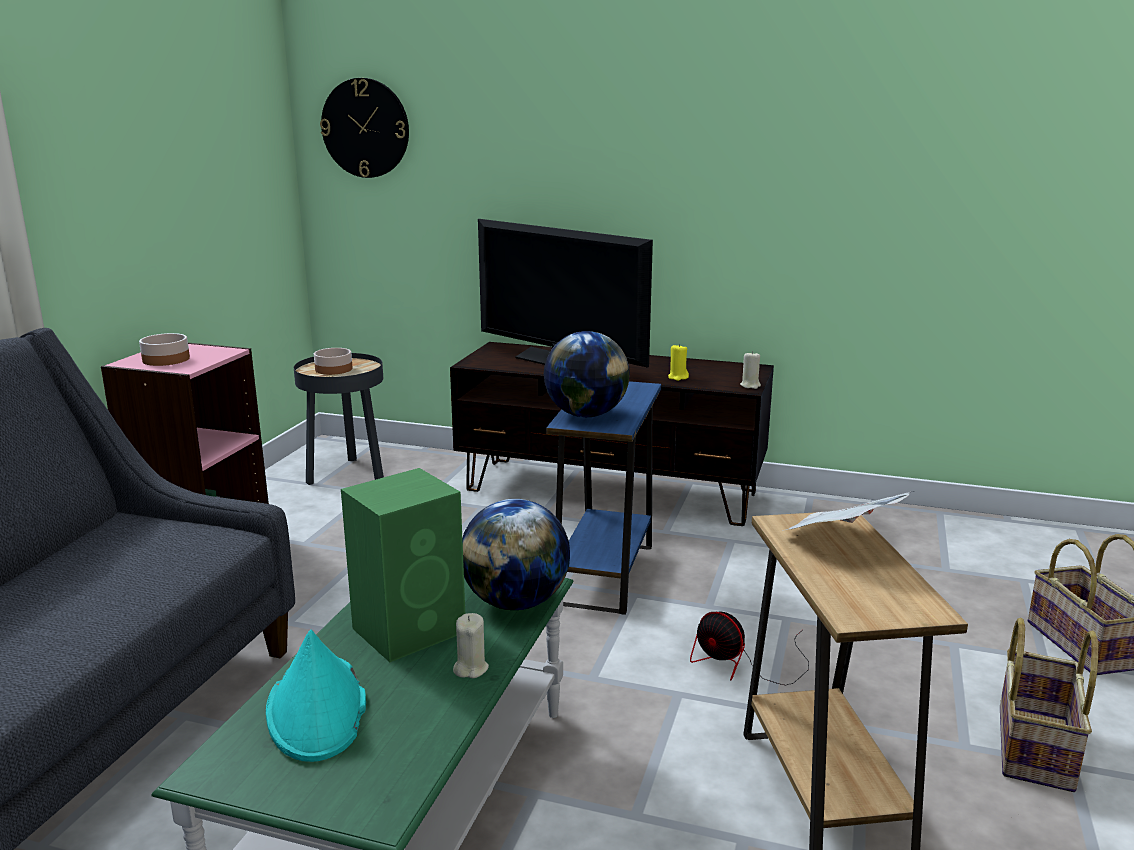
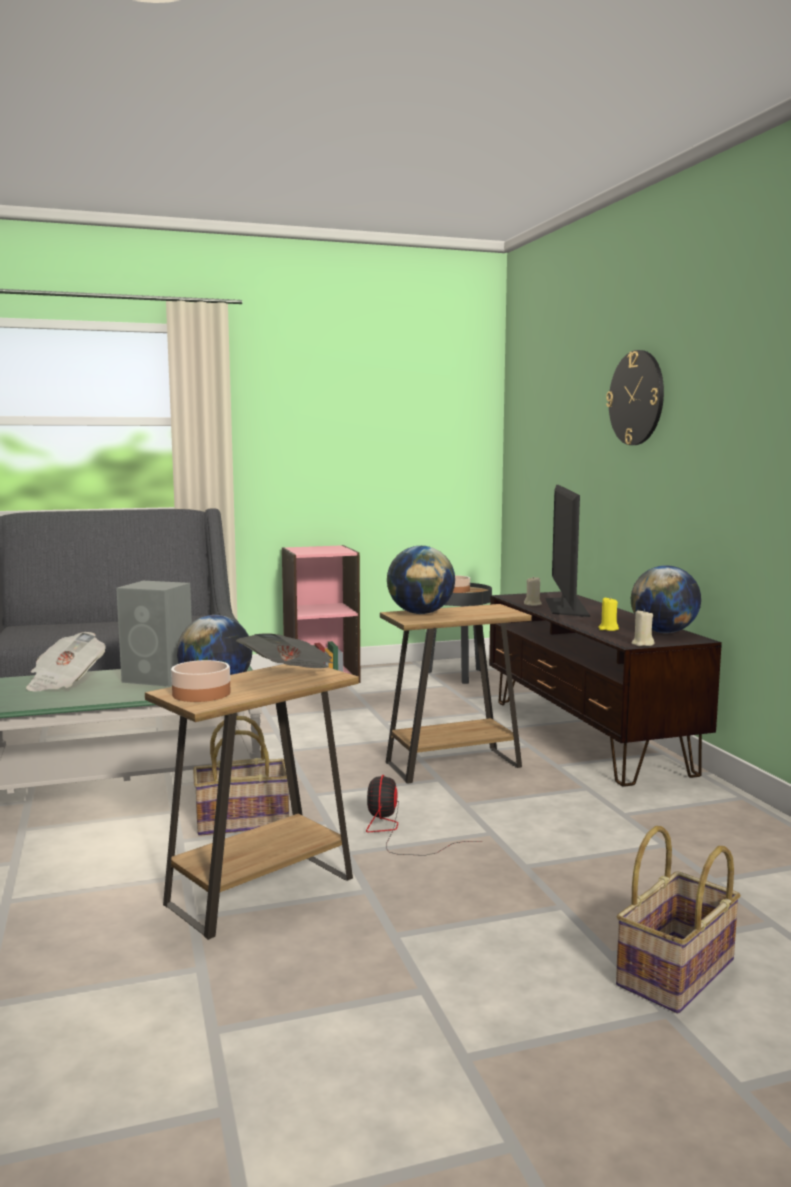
camera: 55 degrees right, 10 degrees down
bowl [139,333,190,366] -> bowl moved to [171,660,231,702]
turquoise hat [266,630,366,762] -> newspaper [26,632,106,692]
wall clock [320,78,409,178] -> wall clock moved to [606,350,664,445]
green speaker [341,468,465,662] -> grey speaker [116,581,192,687]
beige candle [453,613,489,678] -> beige candle moved to [524,576,542,606]
blue side table [546,381,661,615] -> brown side table [380,604,532,784]
basket [1000,618,1098,792] -> basket moved to [193,716,289,836]
none -> globe [631,565,701,633]

